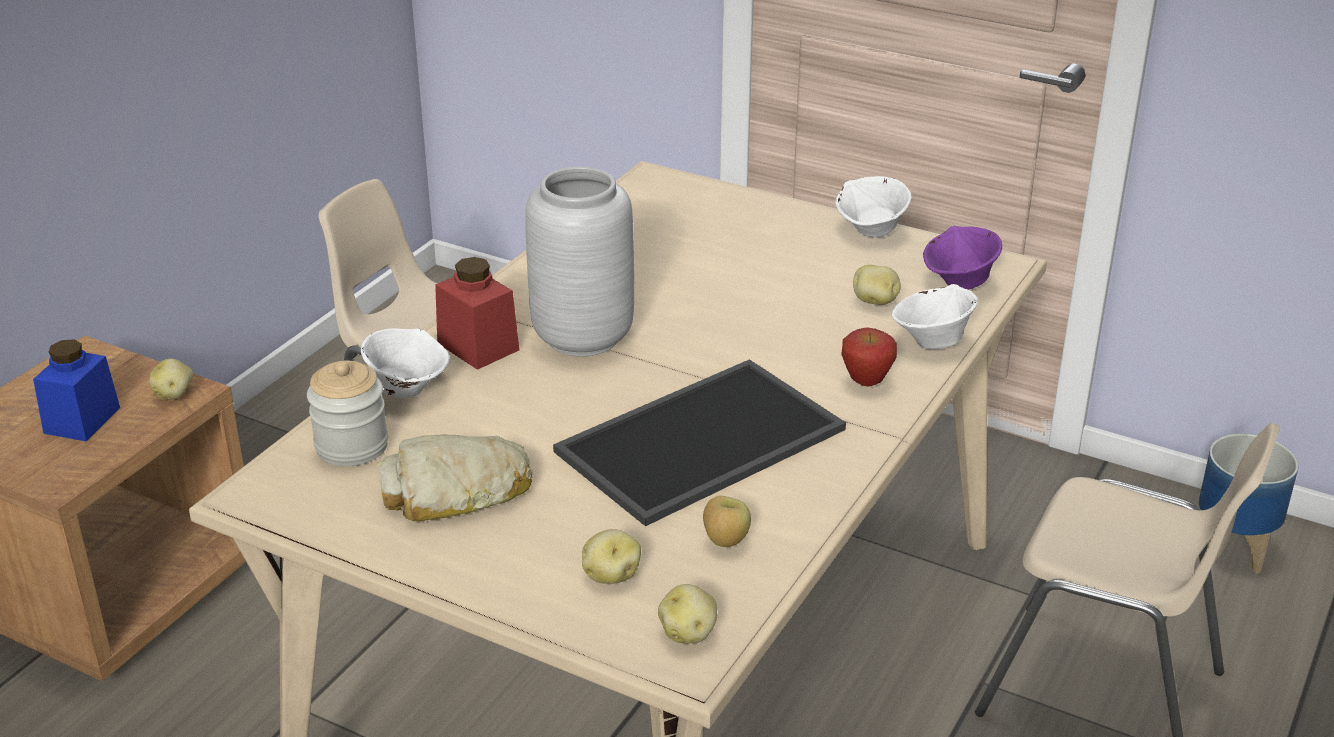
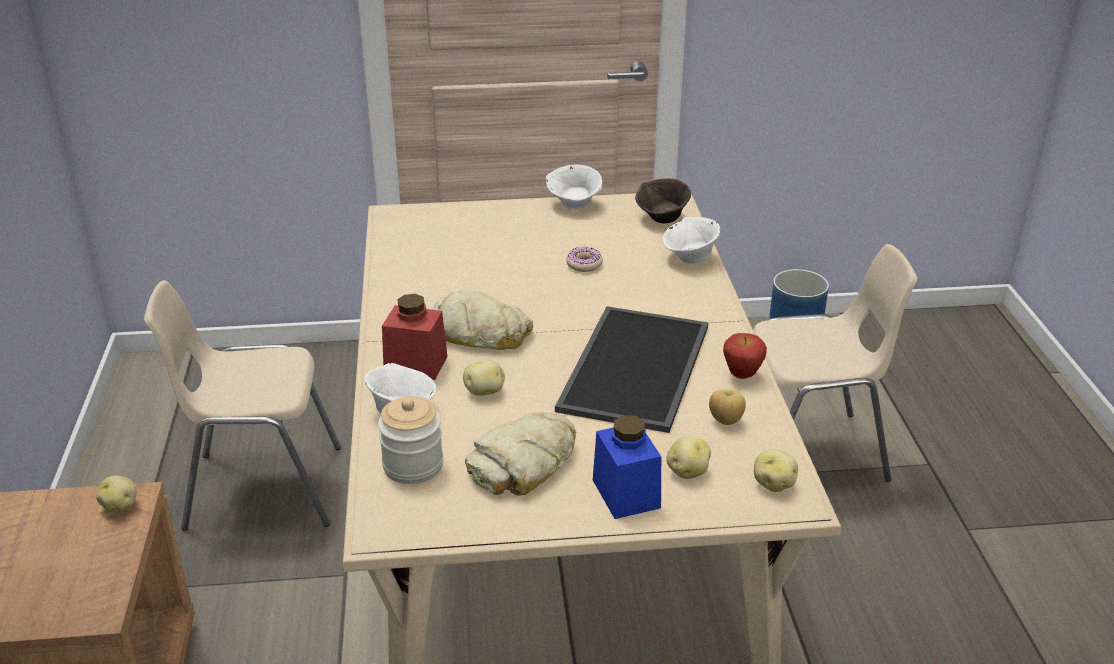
camera: 35 degrees left, 0 degrees up
blue jar [33,339,120,441] -> blue jar moved to [593,415,661,519]
grey vase [526,166,634,357] -> bread [432,289,533,350]
apple [841,327,897,387] -> apple moved to [723,333,767,379]
potato [853,265,901,305] -> potato moved to [463,361,505,396]
purple bowl [923,226,1002,290] -> brown bowl [635,179,691,223]
none -> donut [566,247,603,272]

